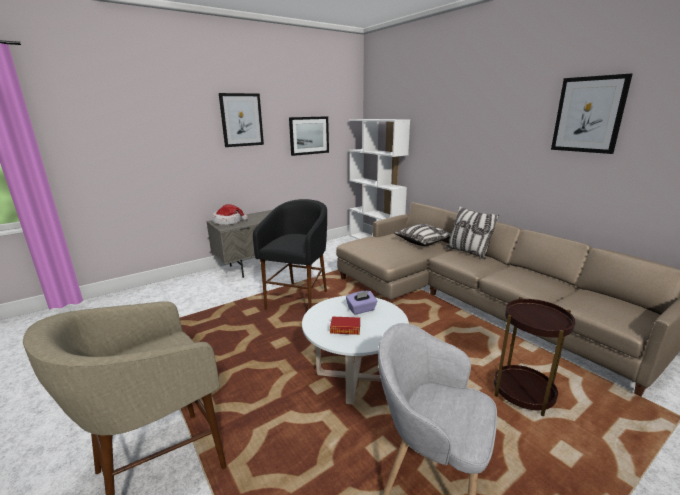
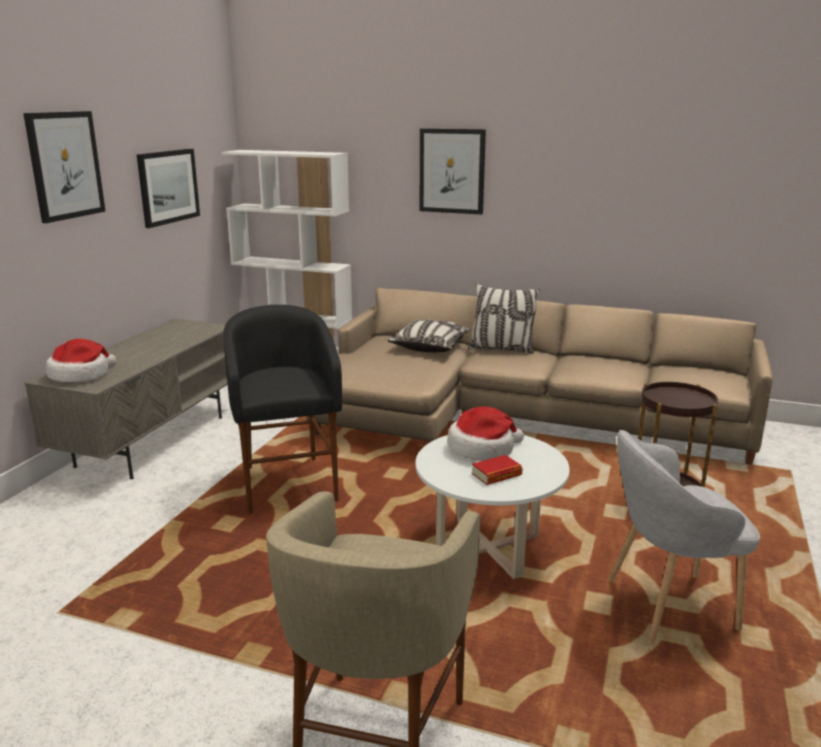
camera: 35 degrees left, 0 degrees up
purple tissue box [346,291,378,315] -> hat [447,407,524,461]
picture [551,74,632,154] -> picture moved to [420,128,486,215]

